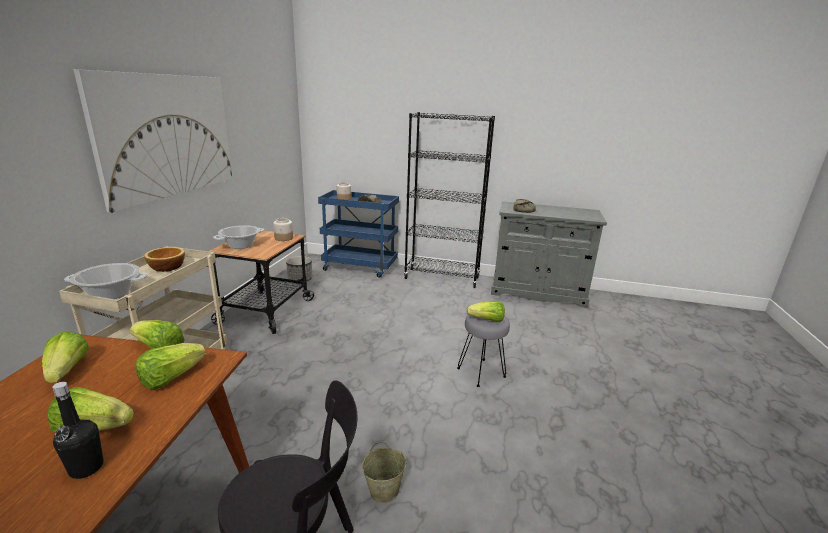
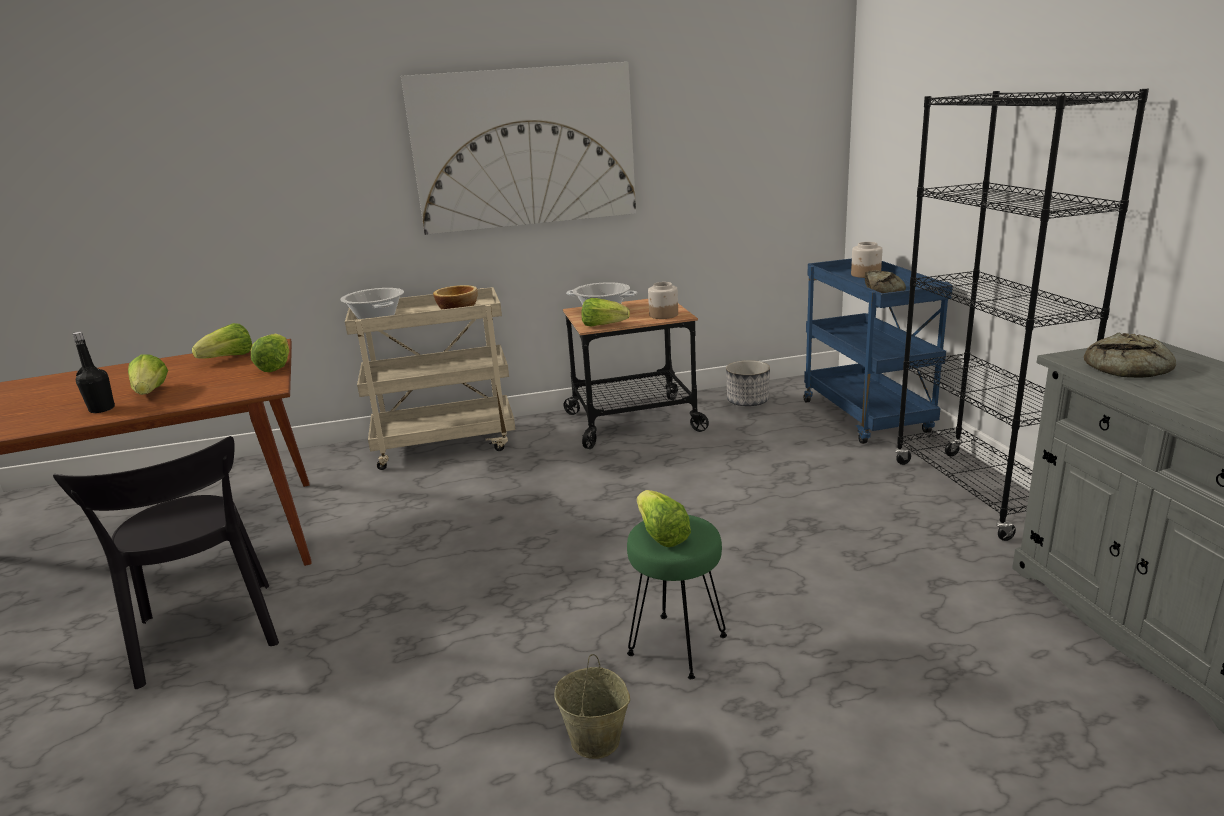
camera: 65 degrees right, 0 degrees up
lettuce [136,343,206,390] -> lettuce moved to [581,298,630,326]
beige bucket [362,442,407,503] -> beige bucket moved to [555,654,630,759]
grey stool [457,315,510,387] -> green stool [627,515,727,679]

